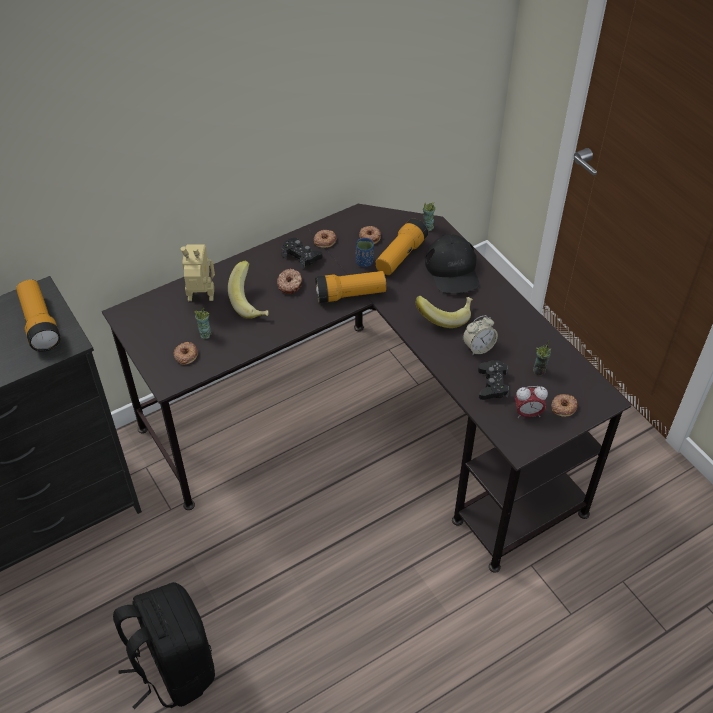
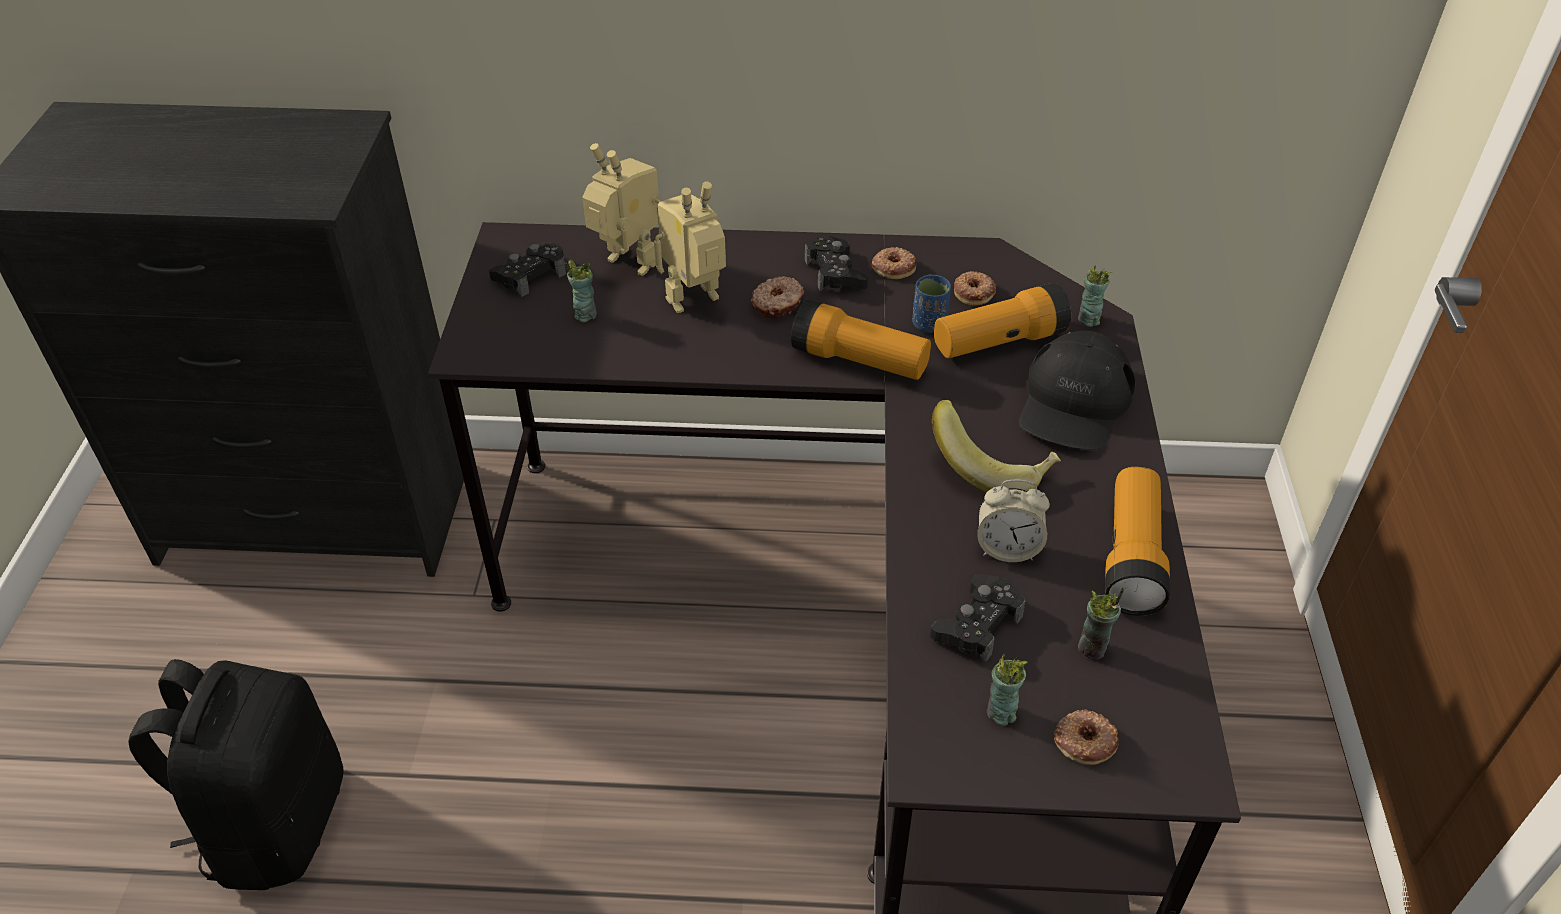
camera: 35 degrees right, 5 degrees down
flashlight [16,280,61,352] -> flashlight moved to [1105,467,1170,616]
donut [174,342,198,365] -> none
banana [228,261,269,319] -> toy robot [654,181,726,313]
alarm clock [515,386,548,418] -> cup [987,653,1028,726]
none -> black game controller [489,242,566,297]

